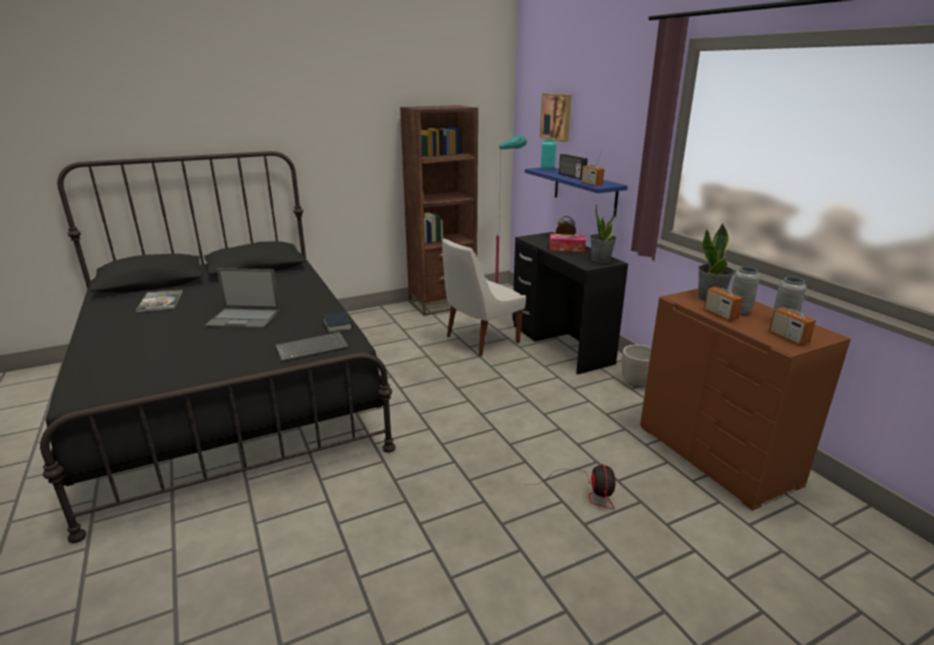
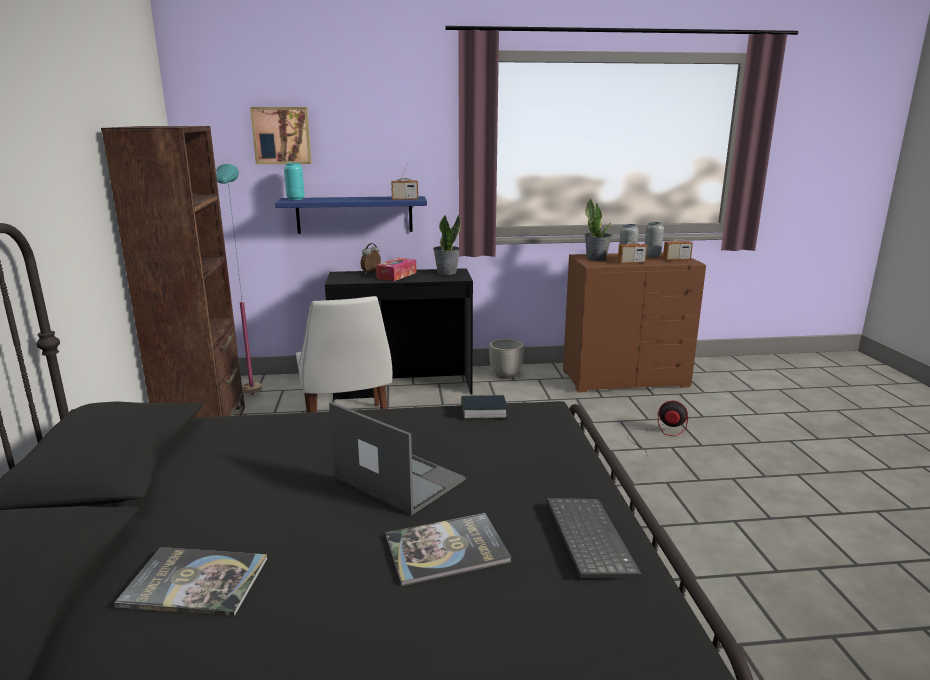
camera: 70 degrees left, 5 degrees down
laptop [204,268,280,329] -> laptop turned 75 degrees counterclockwise [329,402,465,516]
keyboard [275,332,349,362] -> keyboard moved to [547,498,642,577]
radio [559,154,588,179] -> none
none -> book [386,513,511,586]

